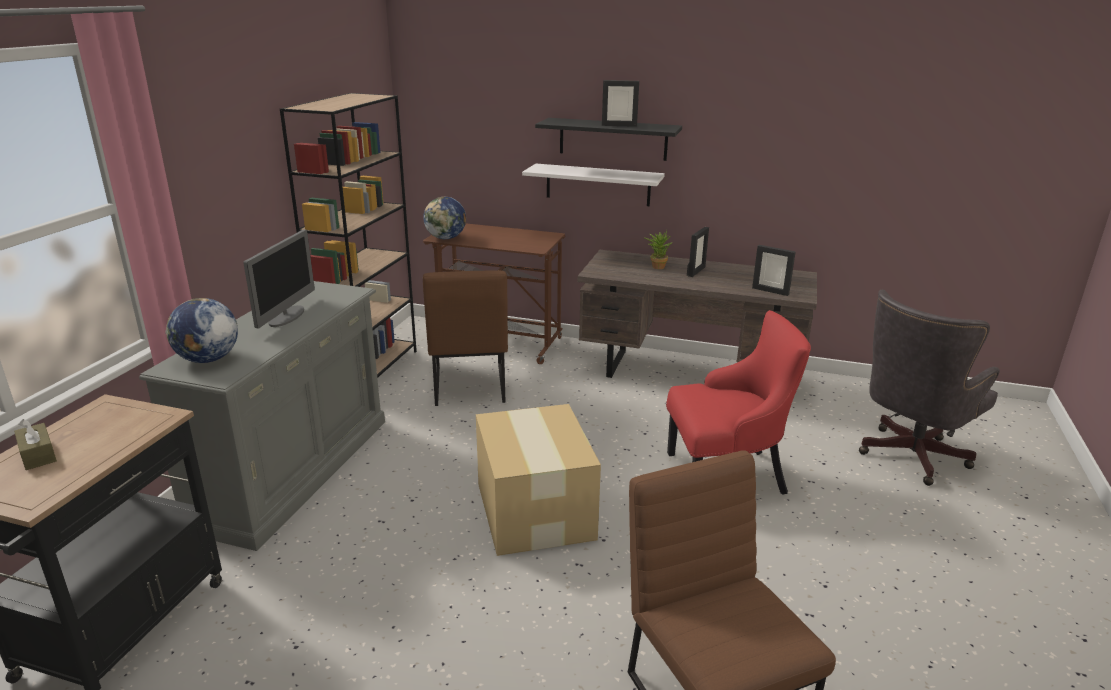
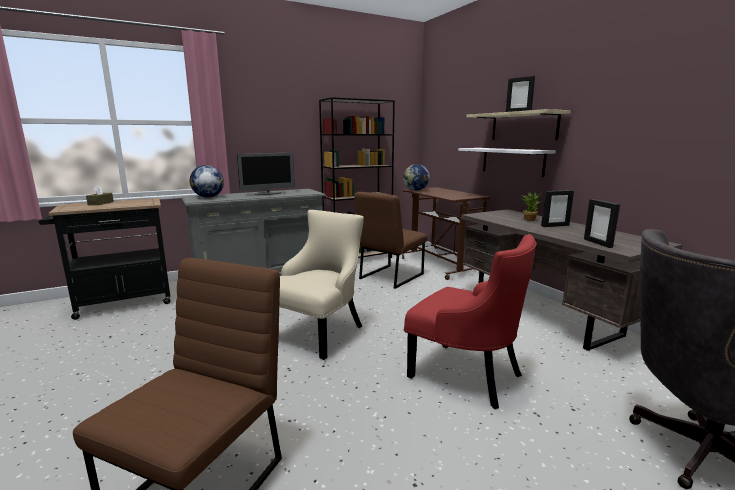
camera: 45 degrees right, 10 degrees down
cardboard box [476,404,601,556] -> beige chair [279,210,364,360]
black shelf [535,118,682,161] -> beige shelf [467,109,571,140]

